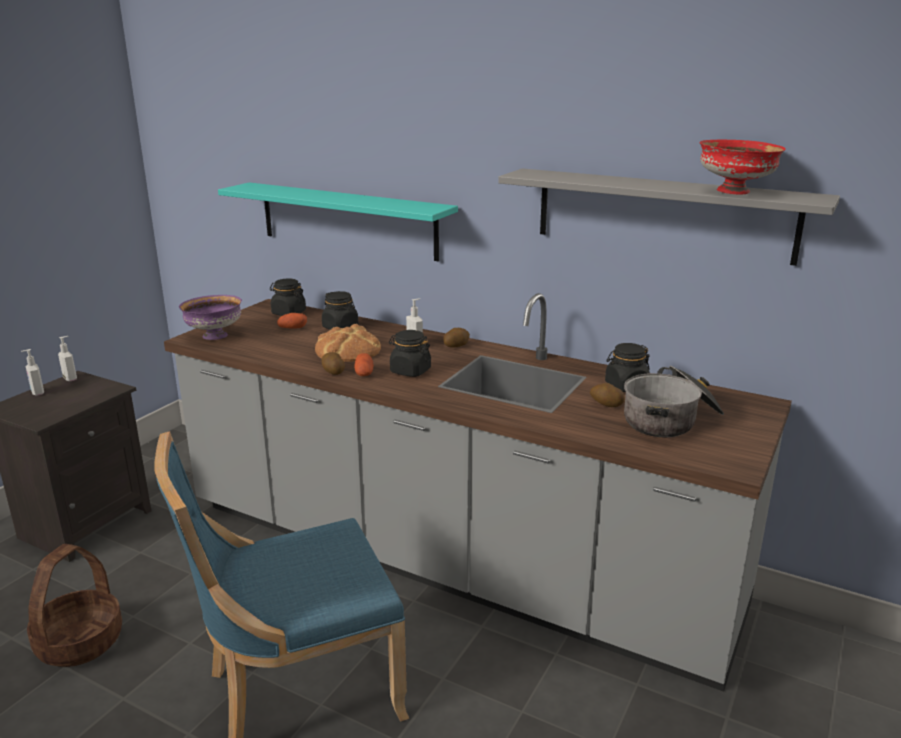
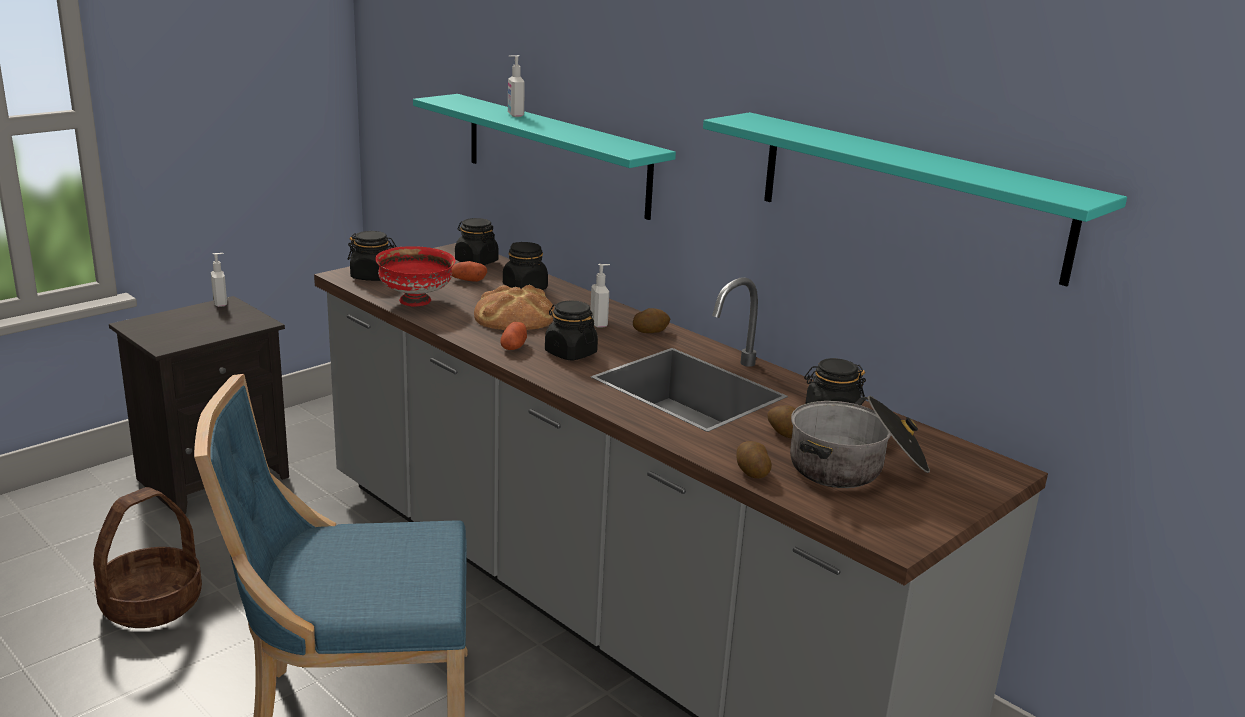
camera: 15 degrees right, 0 degrees up
soap dispenser [21,349,44,396] -> soap dispenser moved to [508,55,525,117]
purple bowl [179,295,242,340] -> black jar [348,231,397,281]
potato [321,352,345,375] -> potato moved to [736,441,772,479]
grey shelf [498,168,840,266] -> turquoise shelf [703,112,1127,287]
red bowl [699,140,786,195] -> red bowl moved to [375,246,455,307]

